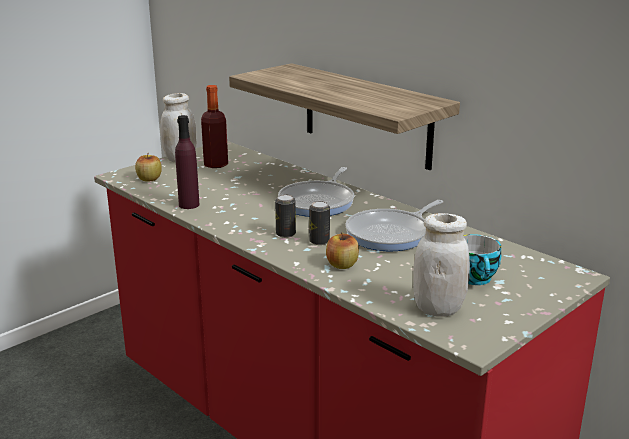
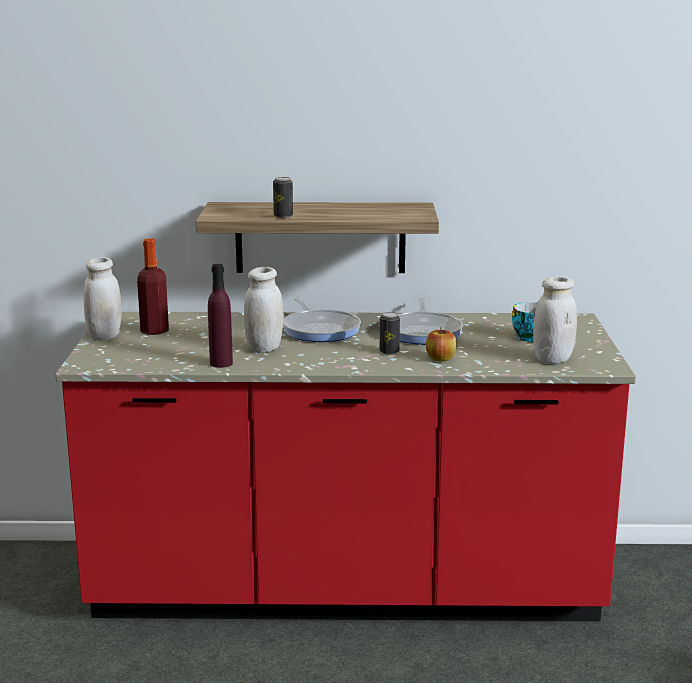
camera: 45 degrees left, 5 degrees down
apple [135,154,162,182] -> none
can [275,195,296,238] -> can moved to [273,177,293,218]
none -> white jar [244,267,284,353]

